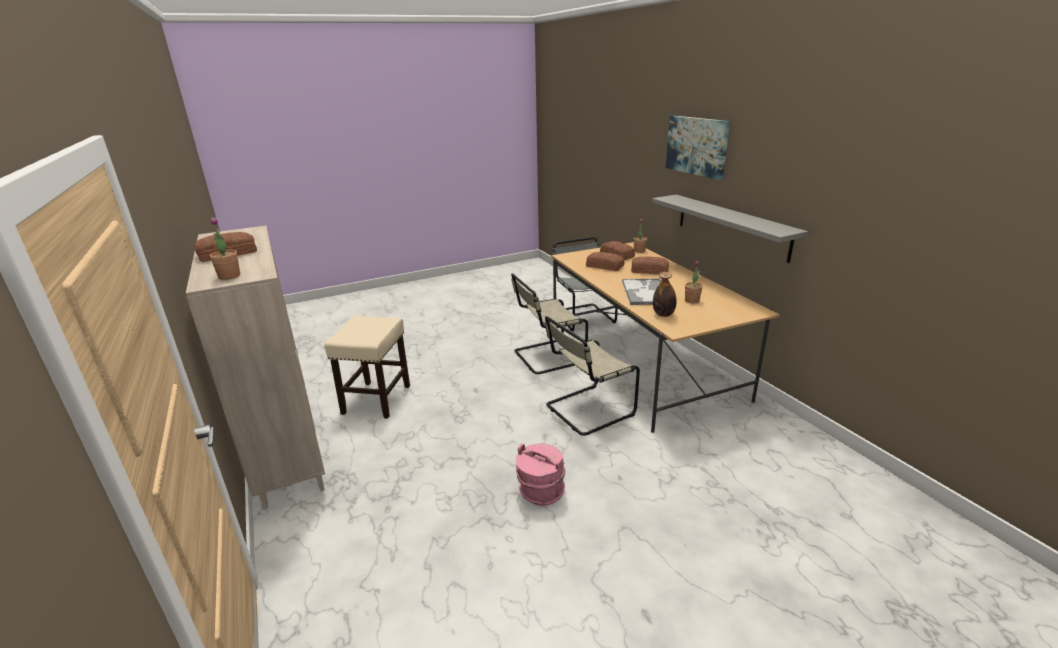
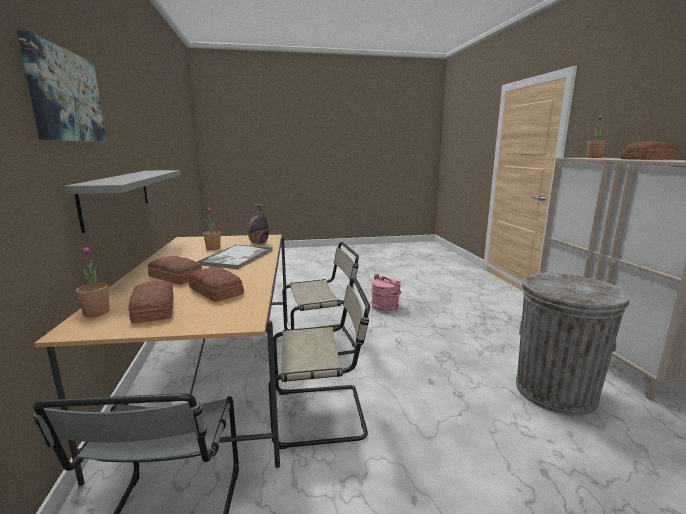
camera: 165 degrees left, 10 degrees down
beige stool [324,316,410,419] -> grey trash can [516,272,630,416]

